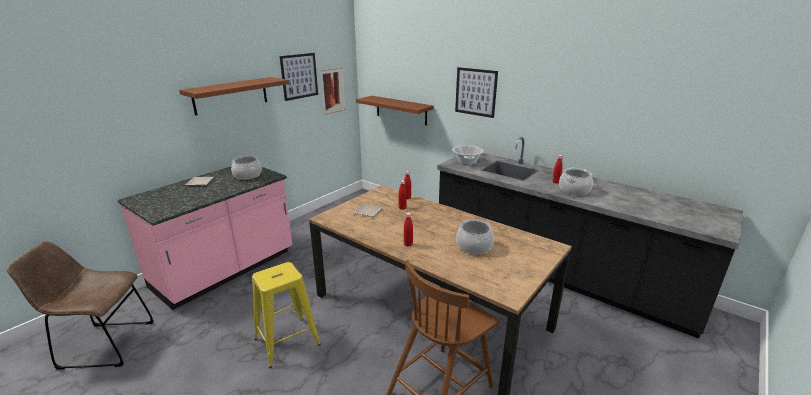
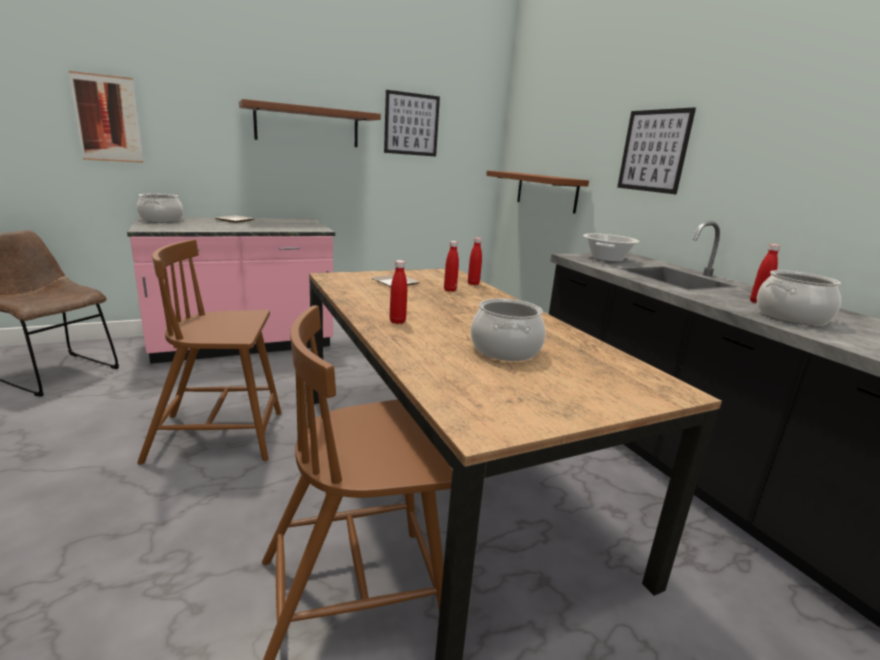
camera: 25 degrees right, 5 degrees down
cooking pot [231,156,262,180] -> cooking pot moved to [137,194,183,223]
yellow stool [252,262,321,368] -> brown chair [137,239,281,465]
picture [321,67,345,115] -> picture moved to [69,71,143,163]

